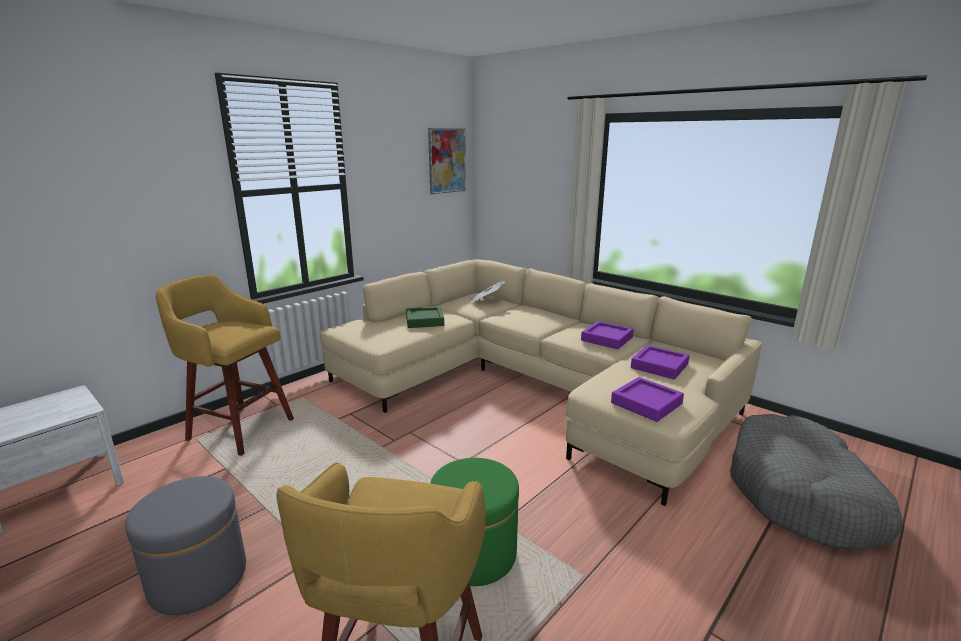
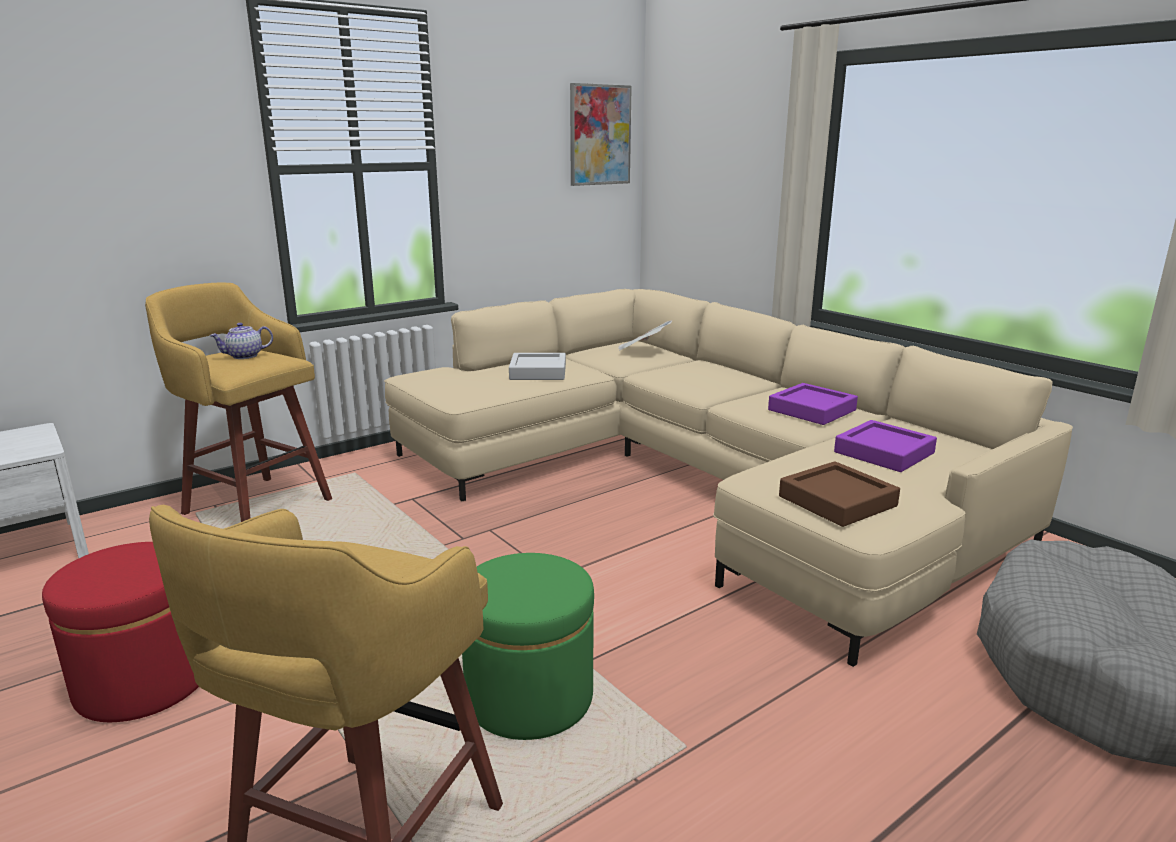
camera: 10 degrees right, 0 degrees up
grey ottoman [125,476,246,615] -> red ottoman [42,542,199,722]
green tray [406,307,444,328] -> grey tray [509,353,566,380]
purple tray [611,377,684,422] -> brown tray [779,461,900,527]
none -> teapot [210,323,273,359]

